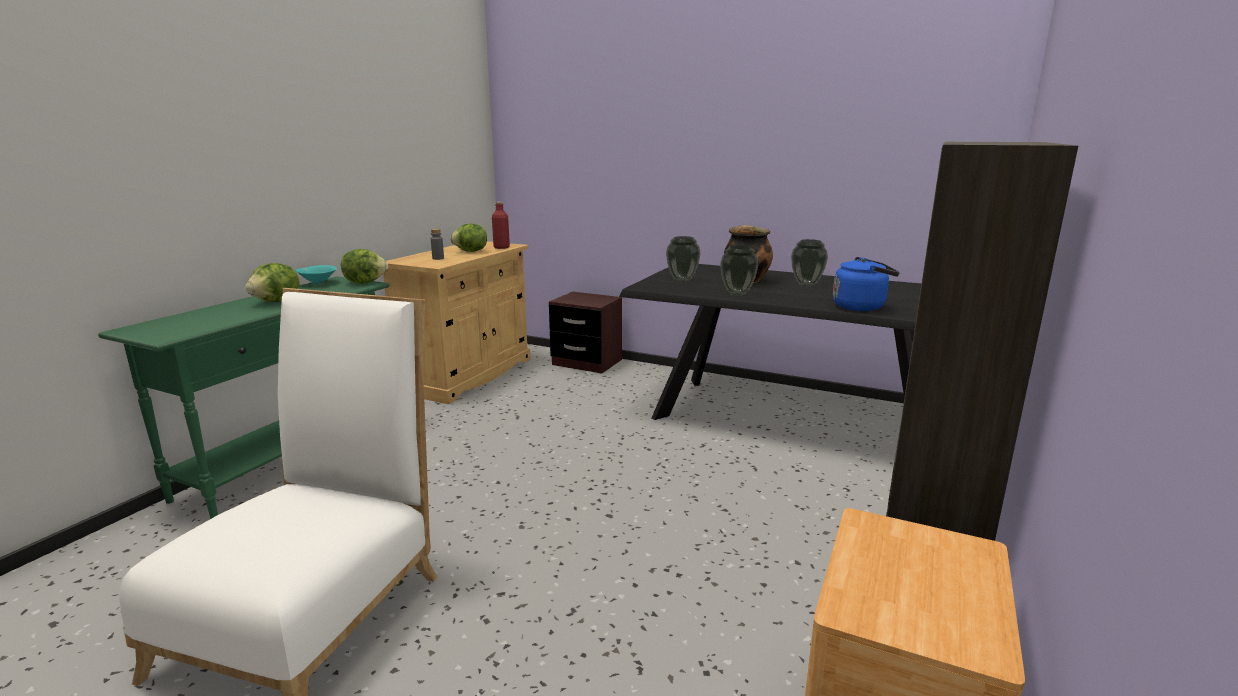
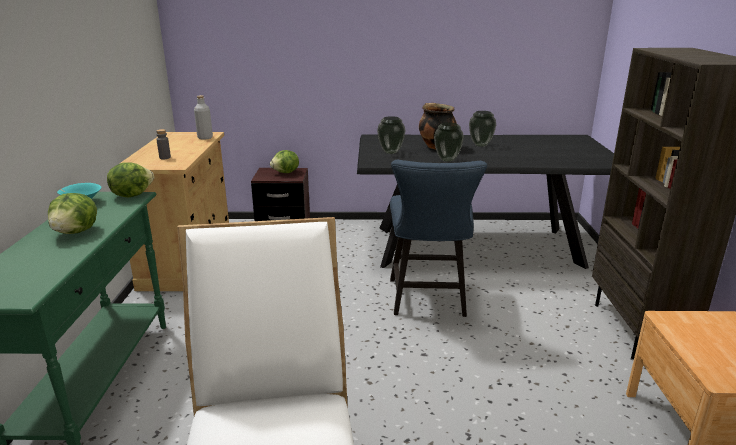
camera: 25 degrees left, 5 degrees up
lettuce [450,224,487,252] -> lettuce moved to [270,150,299,173]
red bottle [492,202,510,249] -> grey bottle [194,95,213,140]
blue kettle [833,257,900,311] -> none
none -> blue chair [390,160,487,317]

